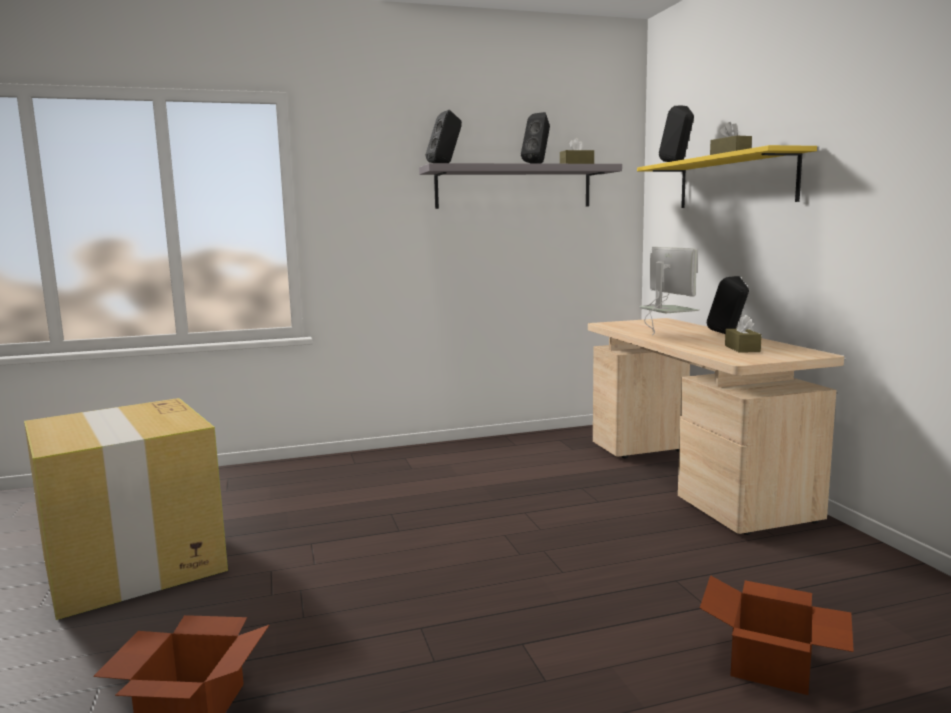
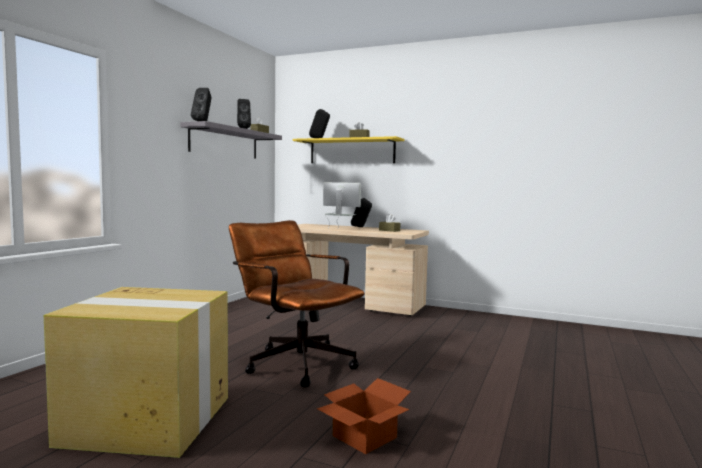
camera: 50 degrees left, 5 degrees down
cardboard box [700,575,854,695] -> none
none -> brown office chair [229,220,365,387]

